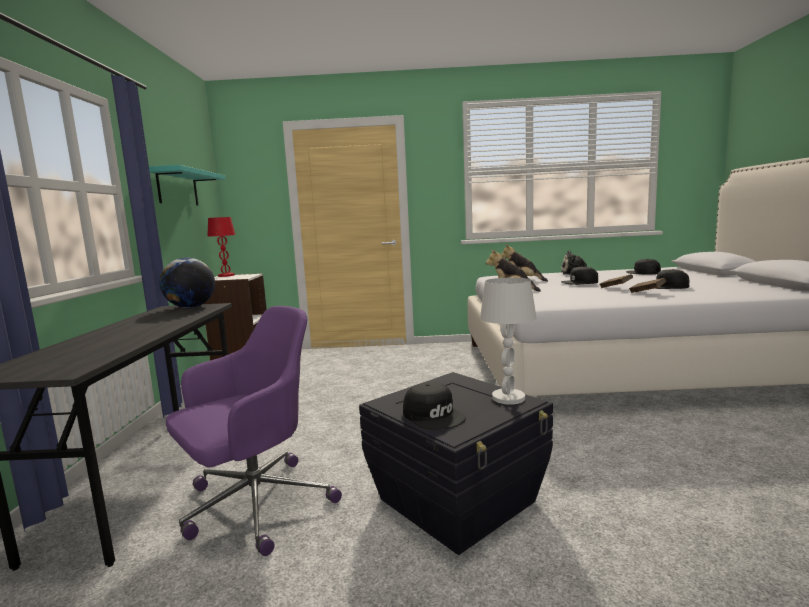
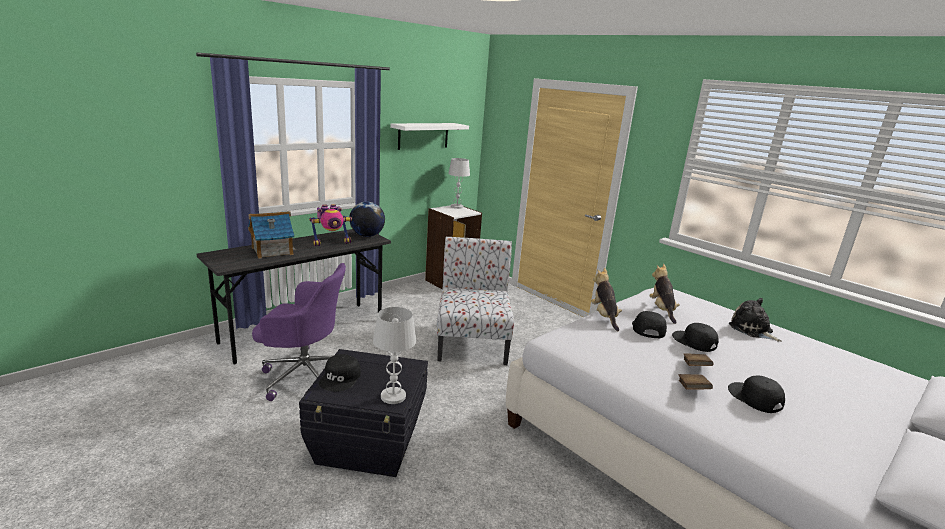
camera: 45 degrees right, 10 degrees up
turquoise shelf [149,165,225,206] -> white shelf [390,123,469,150]
red table lamp [208,217,235,277] -> white table lamp [448,158,470,209]
black cap [626,259,661,275] -> black cap moved to [632,311,667,338]
none -> toy house [248,211,296,259]
none -> toy robot [309,204,352,246]
none -> chair [437,237,514,365]

